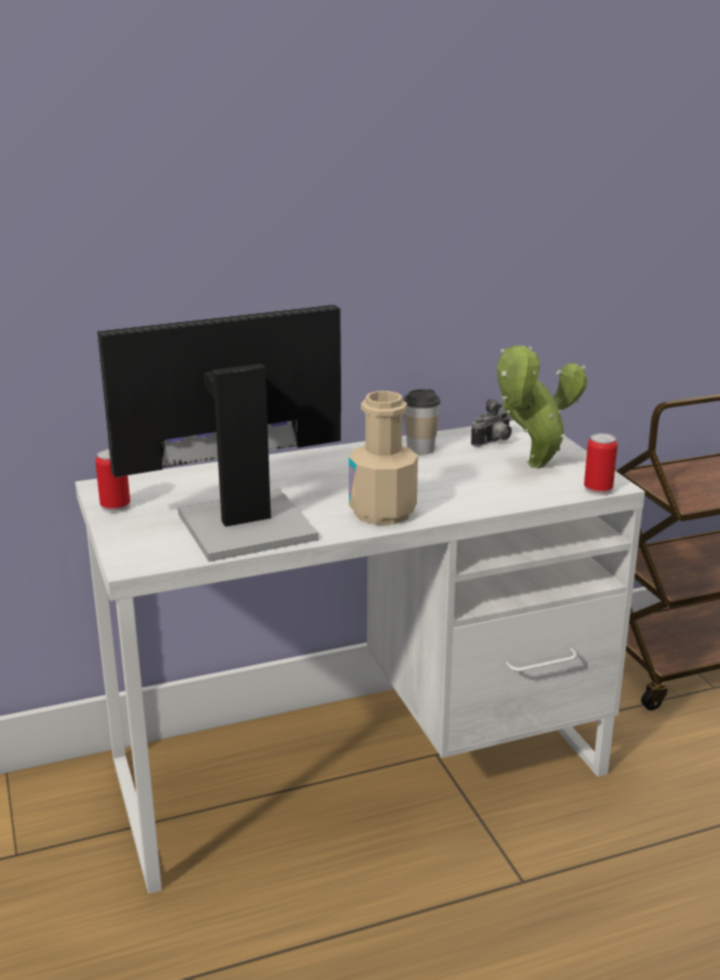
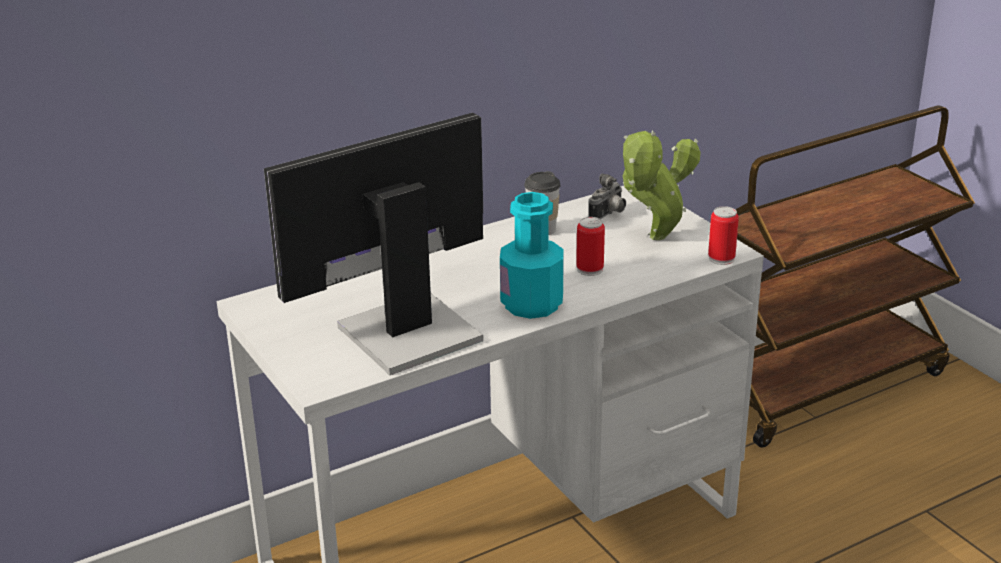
camera: 10 degrees left, 5 degrees up
can [95,449,130,513] -> can moved to [576,217,605,276]
beige bottle [349,391,418,525] -> turquoise bottle [500,192,564,319]

